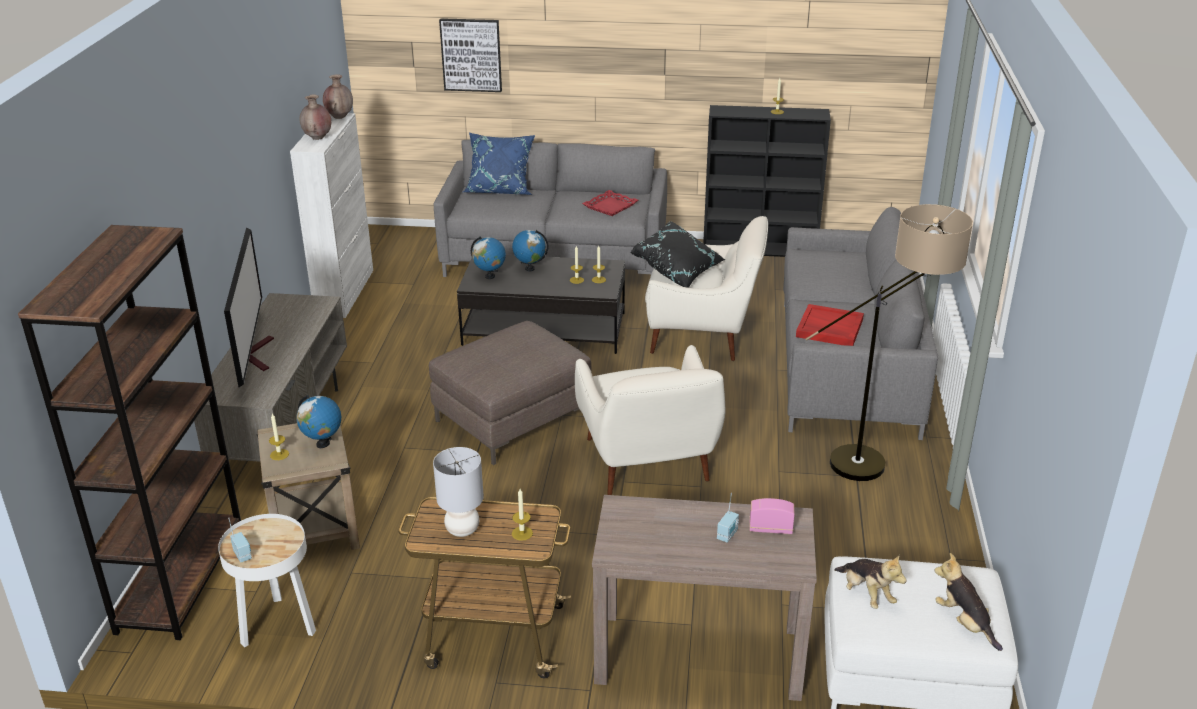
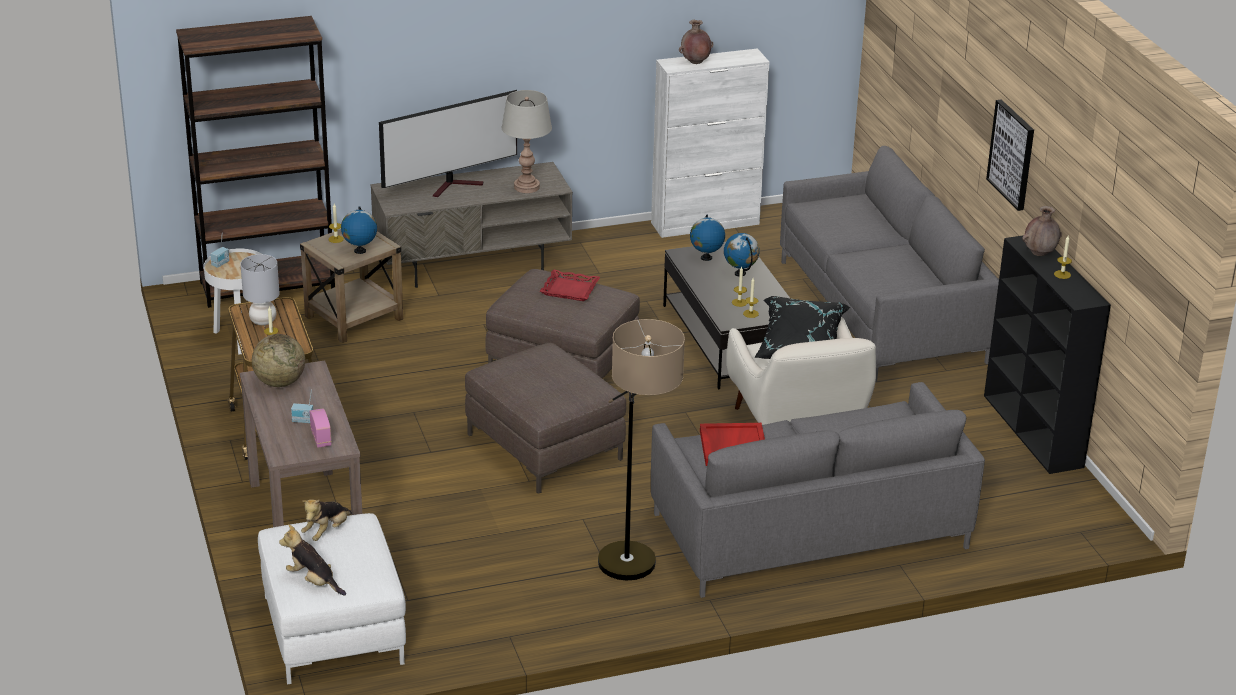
camera: 65 degrees right, 0 degrees up
brown vase [323,74,353,119] -> brown vase moved to [1022,206,1062,256]
picture [439,18,502,92] -> picture moved to [986,100,1034,211]
blue pillow [462,133,535,195] -> none
white armchair [575,345,726,495] -> brown ottoman [465,343,626,494]
red tray [582,190,638,216] -> red tray moved to [539,270,600,301]
plush toy [935,553,1003,651] -> plush toy turned 90 degrees counterclockwise [279,524,346,595]
none -> globe [252,334,305,387]
none -> grey table lamp [502,90,552,193]

